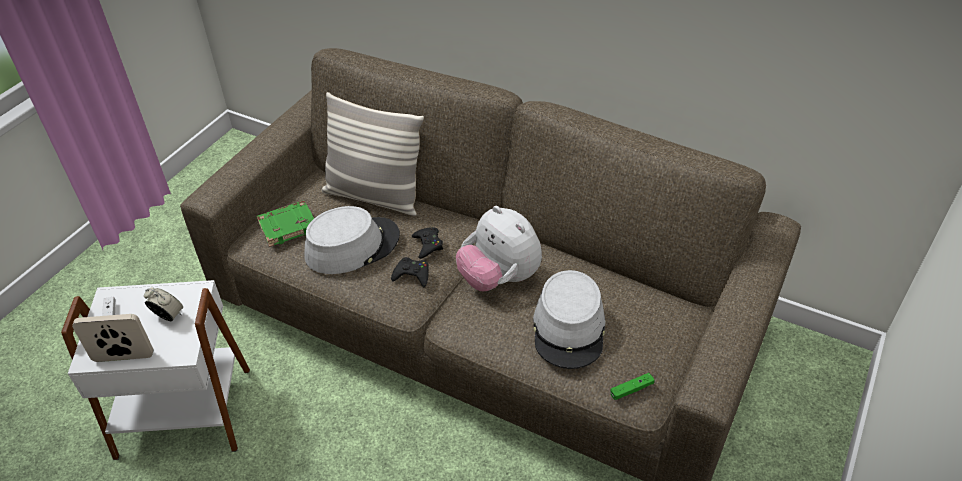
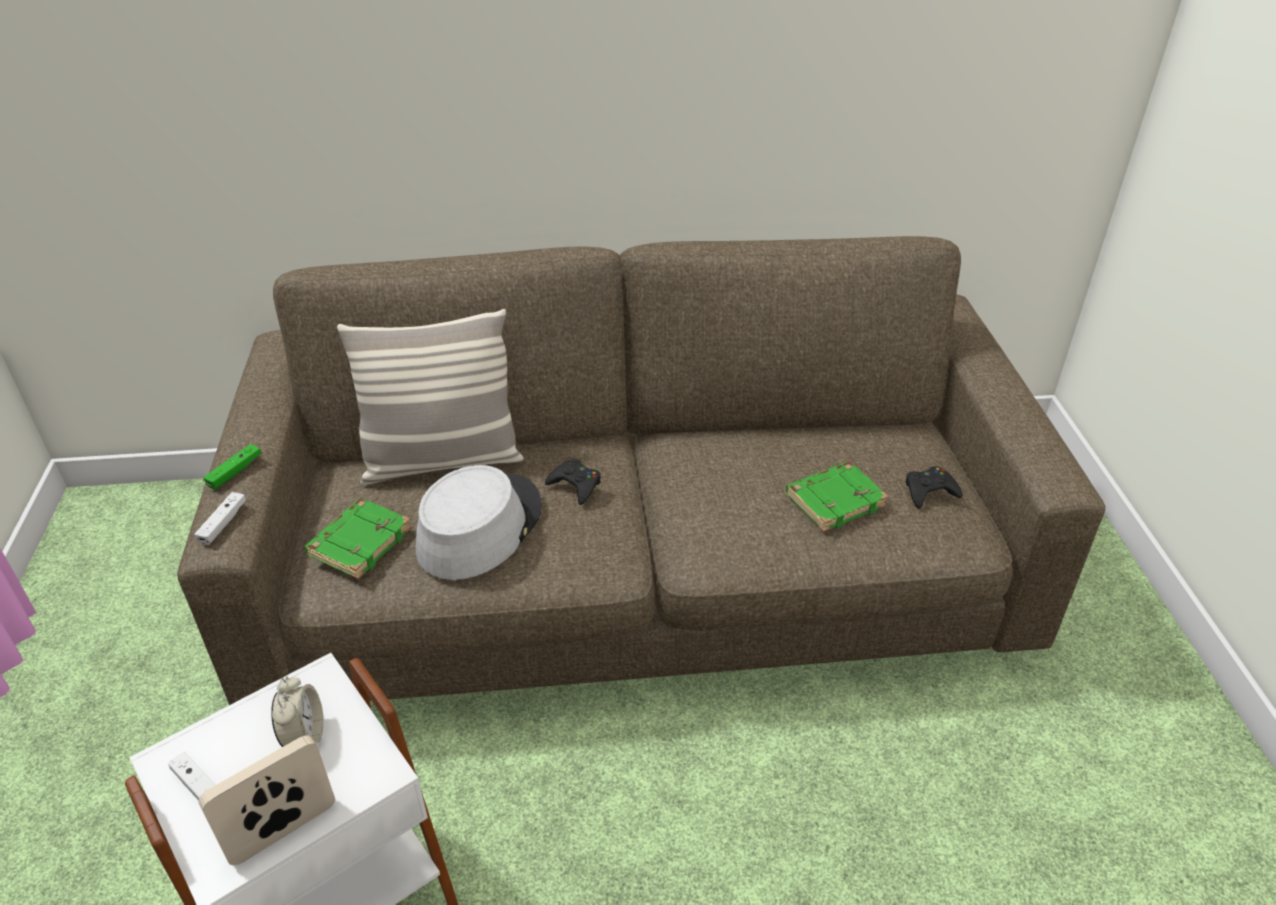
camera: 35 degrees left, 5 degrees down
alarm clock [144,287,183,321] -> alarm clock turned 90 degrees clockwise [271,676,324,747]
black game controller [391,257,428,287] -> black game controller moved to [906,466,963,509]
plush toy [456,206,542,291] -> none
grey hat [533,270,606,369] -> green book [786,461,889,532]
green game controller [610,373,655,400] -> green game controller moved to [203,444,262,490]
none -> white game controller [195,492,246,545]

